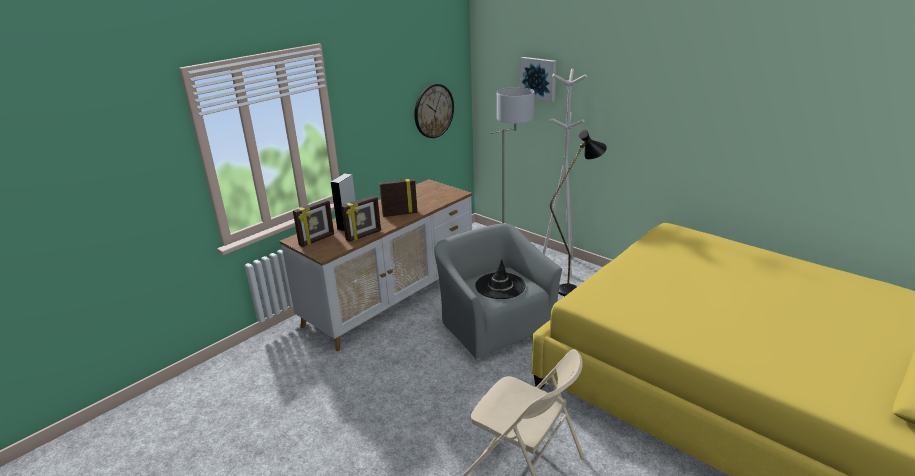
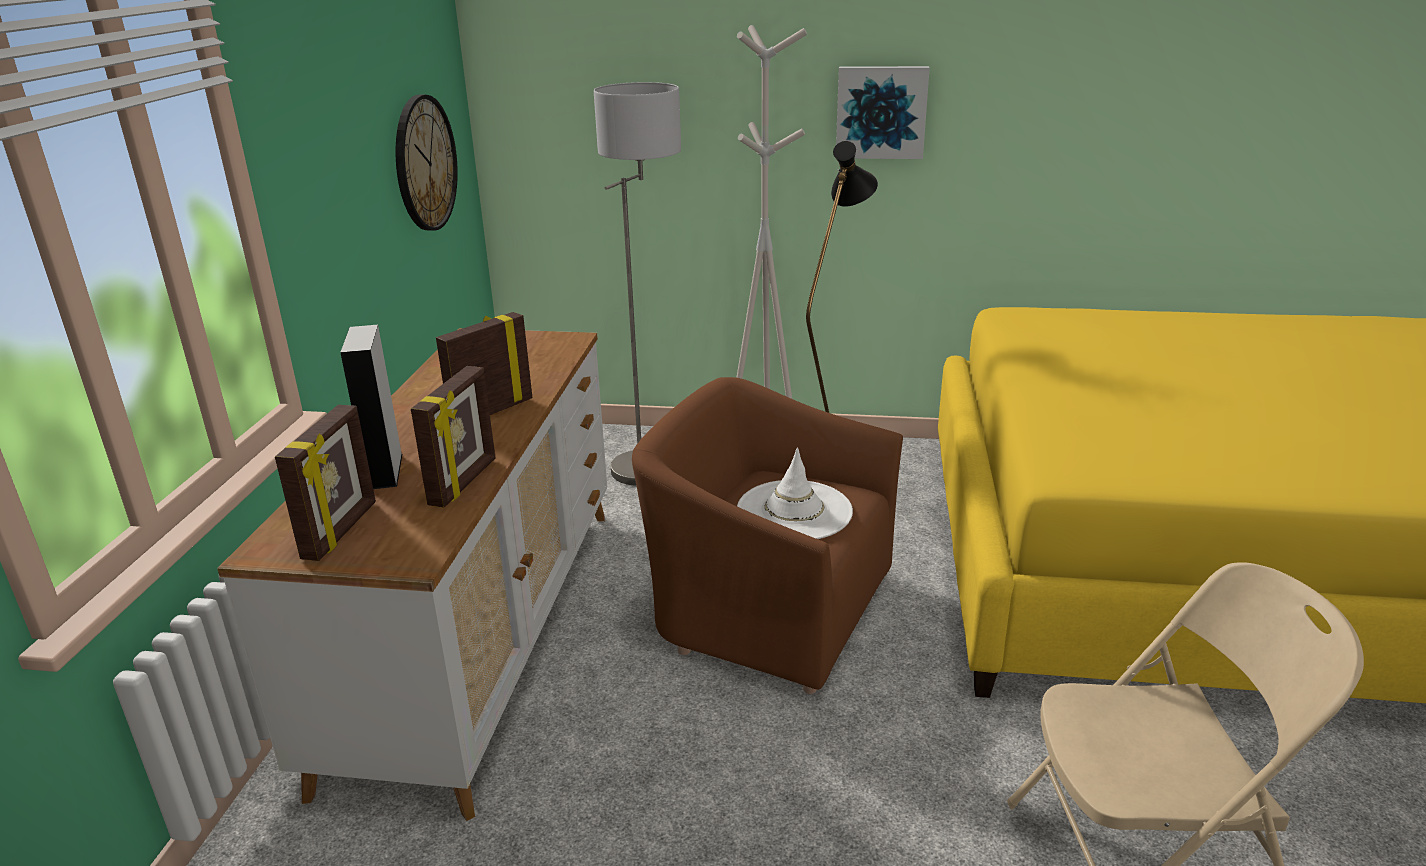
camera: 35 degrees left, 0 degrees up
grey armchair [434,223,562,360] -> brown armchair [632,377,903,694]
black hat [475,259,526,299] -> white hat [737,447,853,539]
picture [520,57,556,102] -> picture moved to [836,66,930,159]

